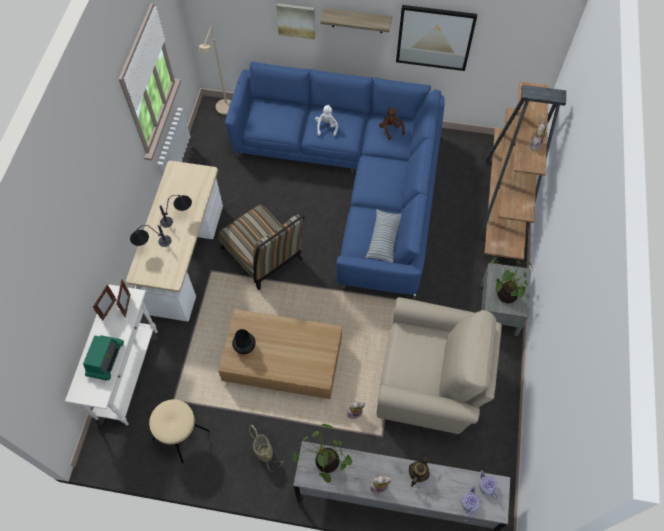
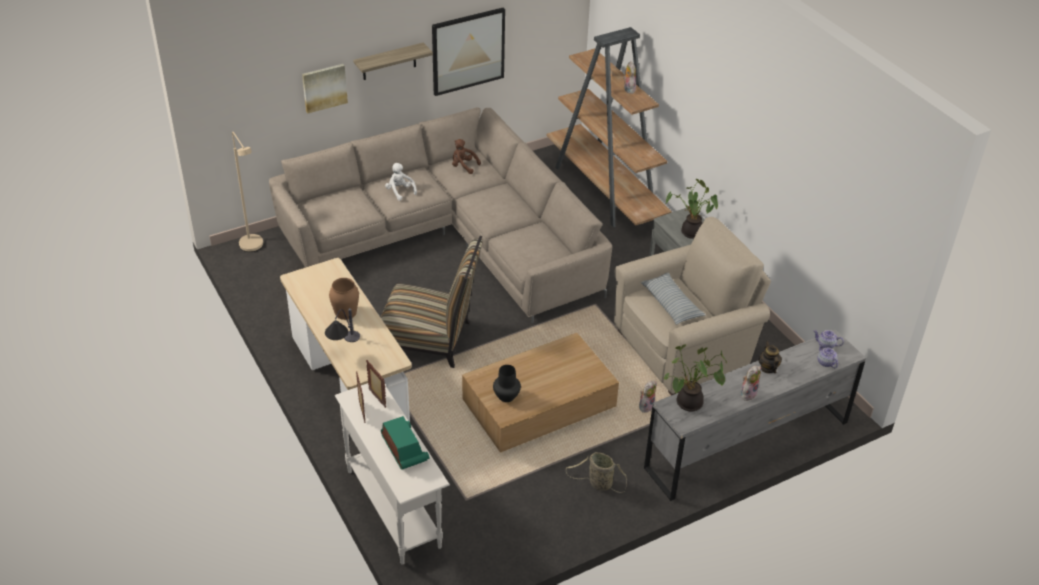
camera: 40 degrees left, 20 degrees down
beige stool [149,399,210,464] -> none
table lamp [159,195,192,228] -> brown vase [329,278,359,320]
blue sofa [225,61,445,300] -> beige sofa [269,107,612,323]
pillow [365,209,401,263] -> pillow moved to [641,273,706,325]

